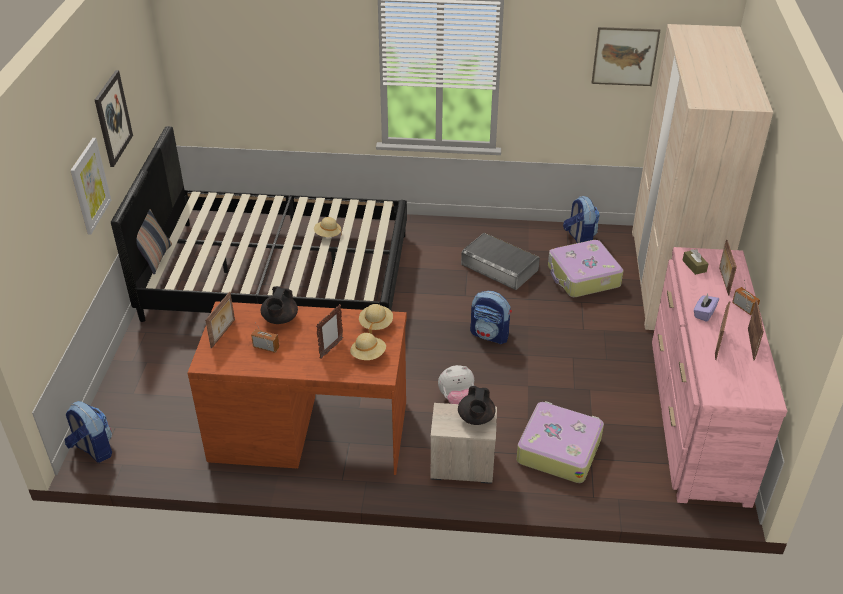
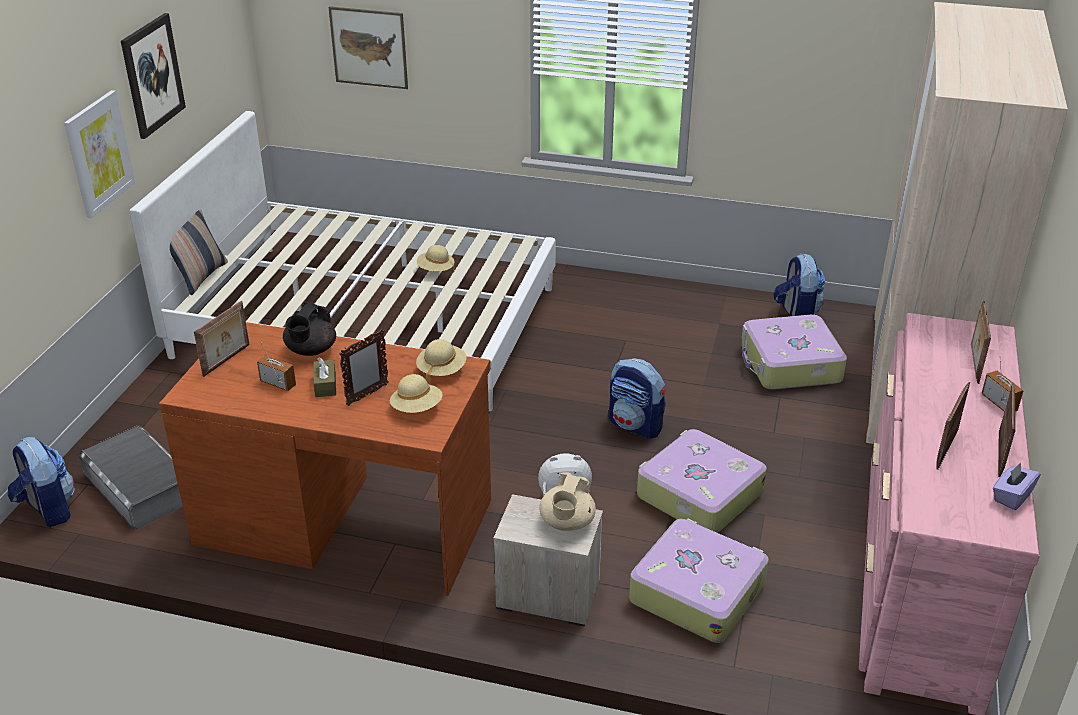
camera: 10 degrees right, 5 degrees down
black bed [111,126,407,322] -> white bed [130,111,556,411]
black teapot [458,386,495,425] -> beige teapot [539,472,596,531]
grey storage box [461,233,540,290] -> grey storage box moved to [79,425,183,530]
picture [592,27,660,86] -> picture moved to [328,6,408,89]
brown tissue box [682,249,709,275] -> brown tissue box moved to [313,358,336,397]
purple tissue box [694,294,719,322] -> purple tissue box moved to [993,462,1041,510]
none -> suitcase [637,429,767,533]

